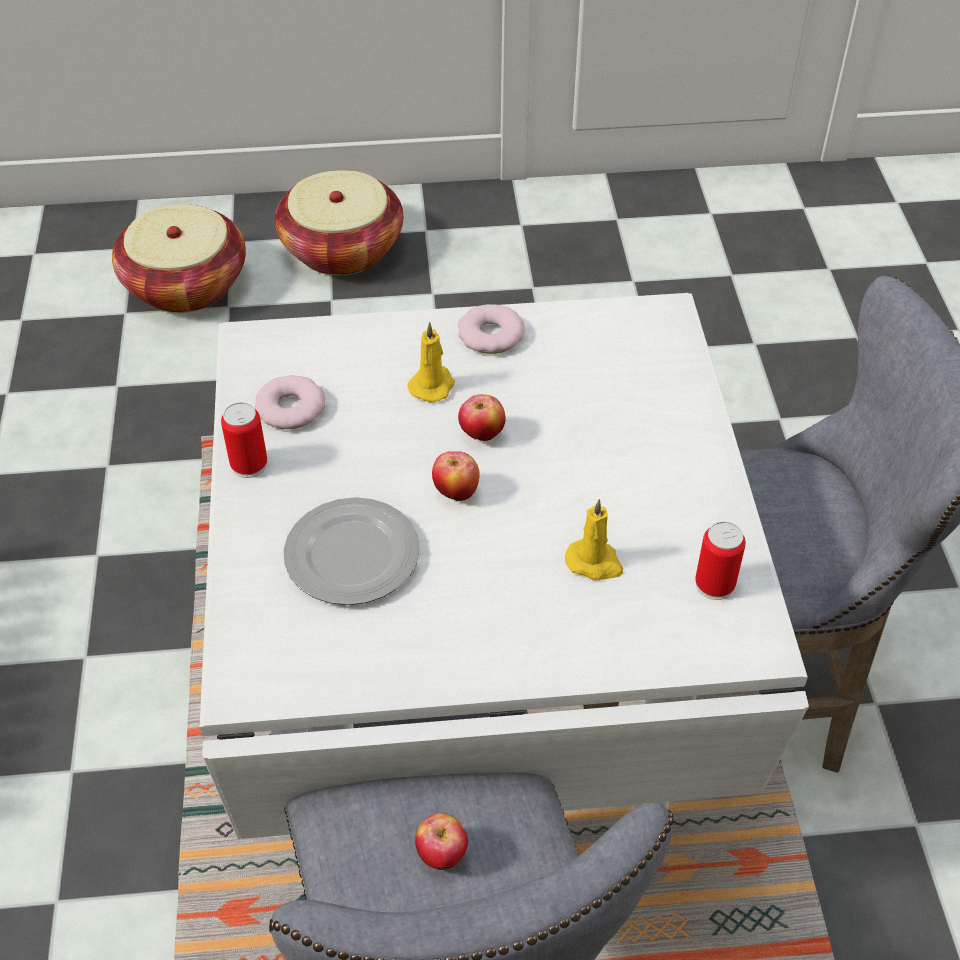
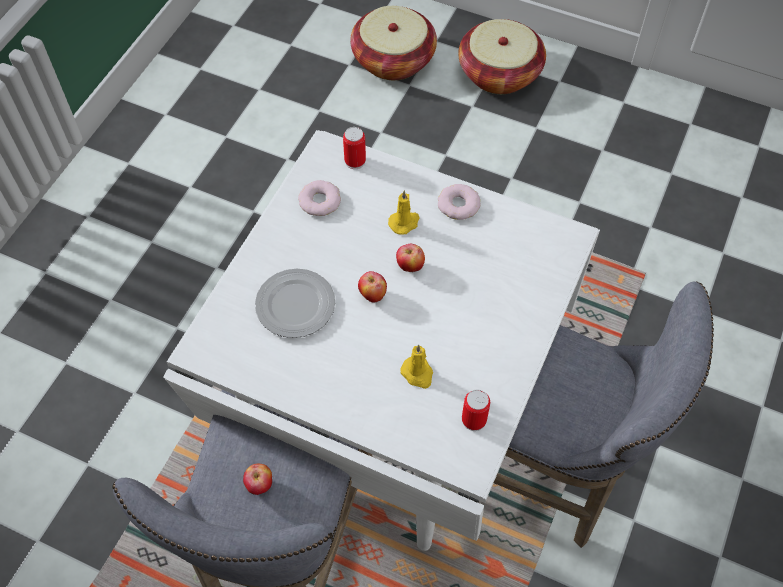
camera: 30 degrees right, 10 degrees up
can [221,402,267,478] -> can moved to [343,127,366,169]

